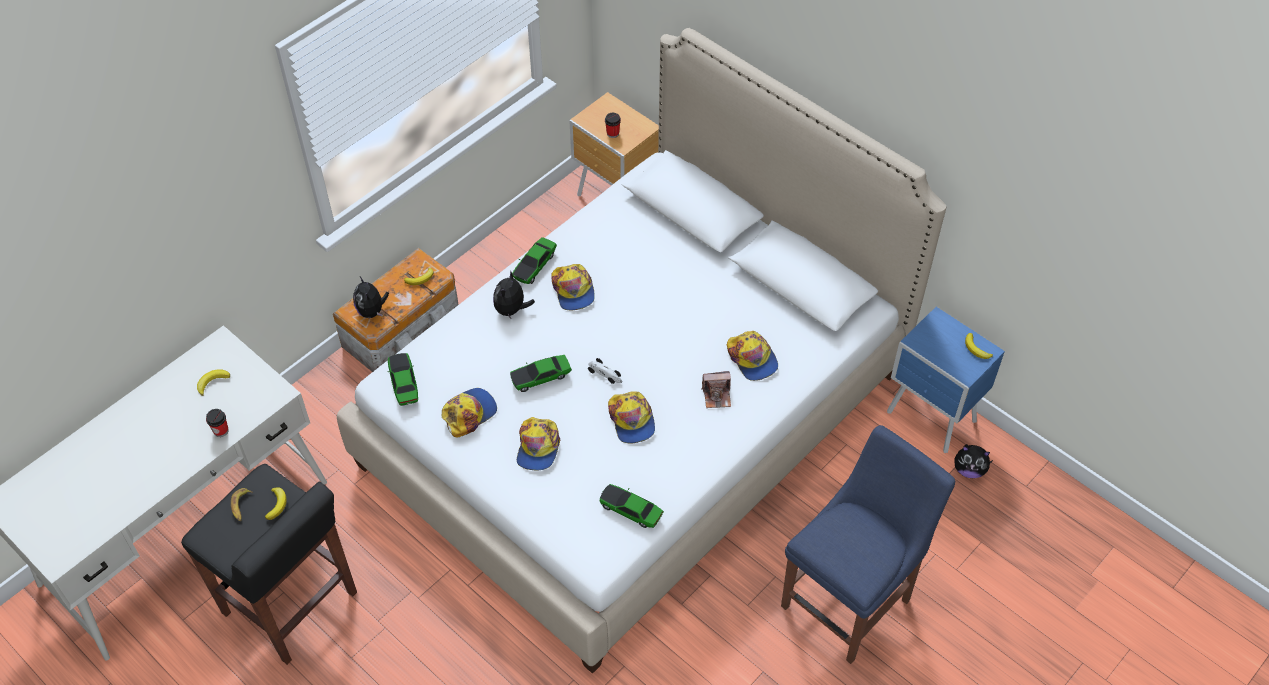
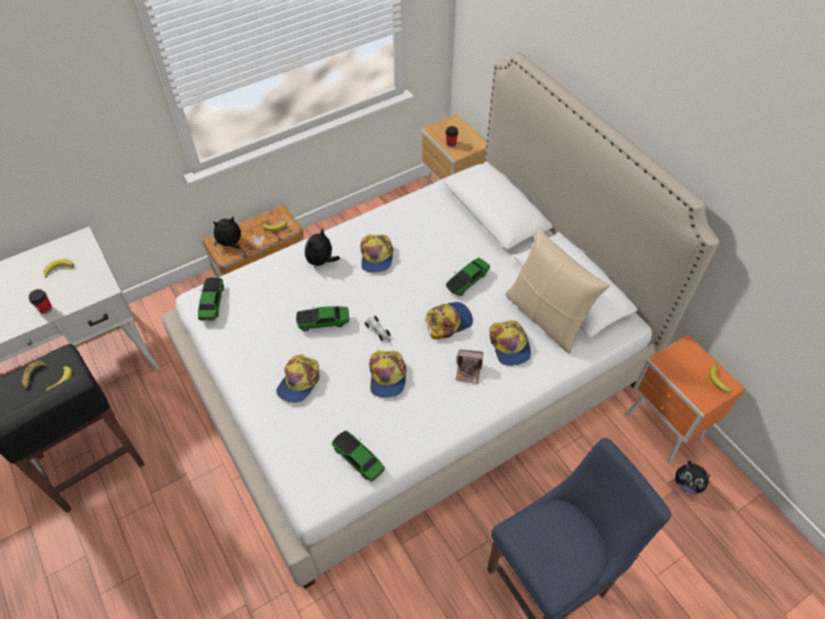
camera: 15 degrees right, 0 degrees up
plush toy [353,277,389,318] -> plush toy turned 75 degrees clockwise [213,217,241,249]
cap [442,388,497,437] -> cap moved to [425,302,473,340]
toy car [512,237,557,284] -> toy car moved to [446,258,490,296]
blue nightstand [887,307,1005,453] -> orange nightstand [625,335,745,464]
none -> beige pillow [505,226,610,353]

